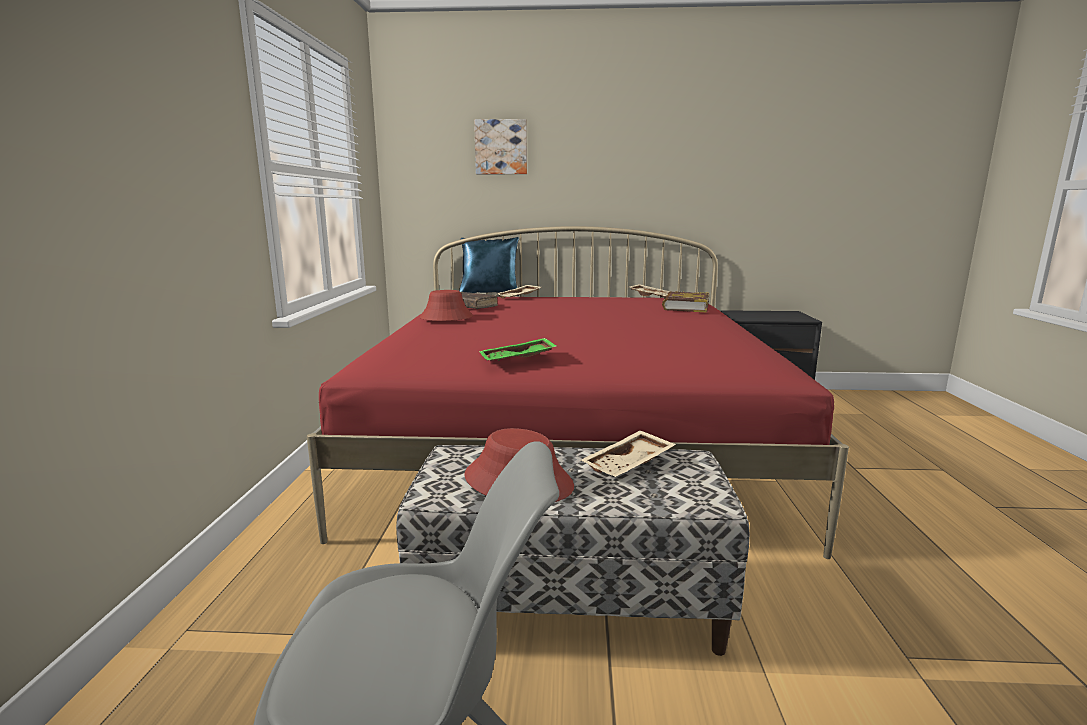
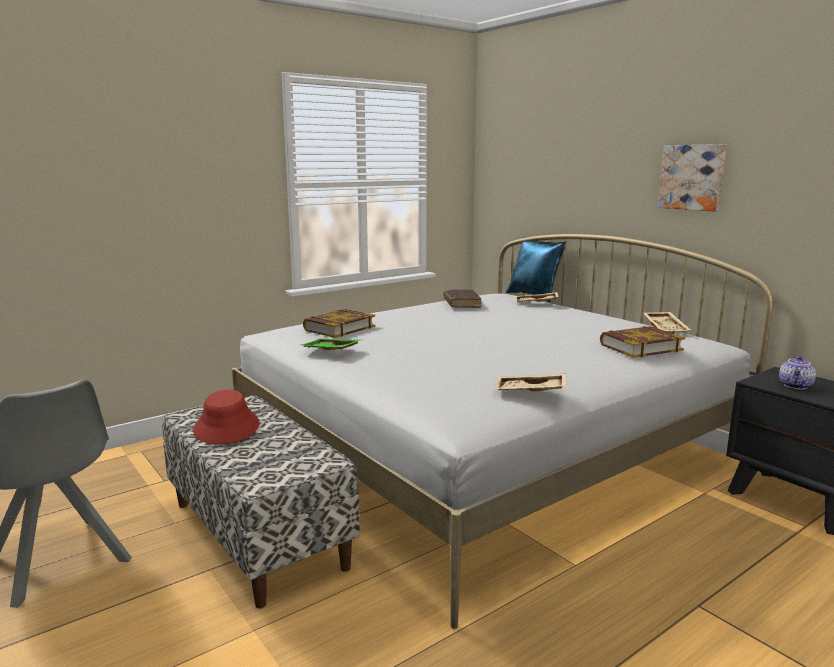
camera: 50 degrees right, 0 degrees up
red bed [307,226,849,559] -> white bed [232,234,773,629]
red hat [420,290,473,321] -> none
picture [474,119,527,174] -> picture moved to [658,144,727,212]
beige tray [581,431,676,477] -> beige tray moved to [494,374,566,392]
none -> book [303,309,375,338]
none -> teapot [779,356,816,390]

